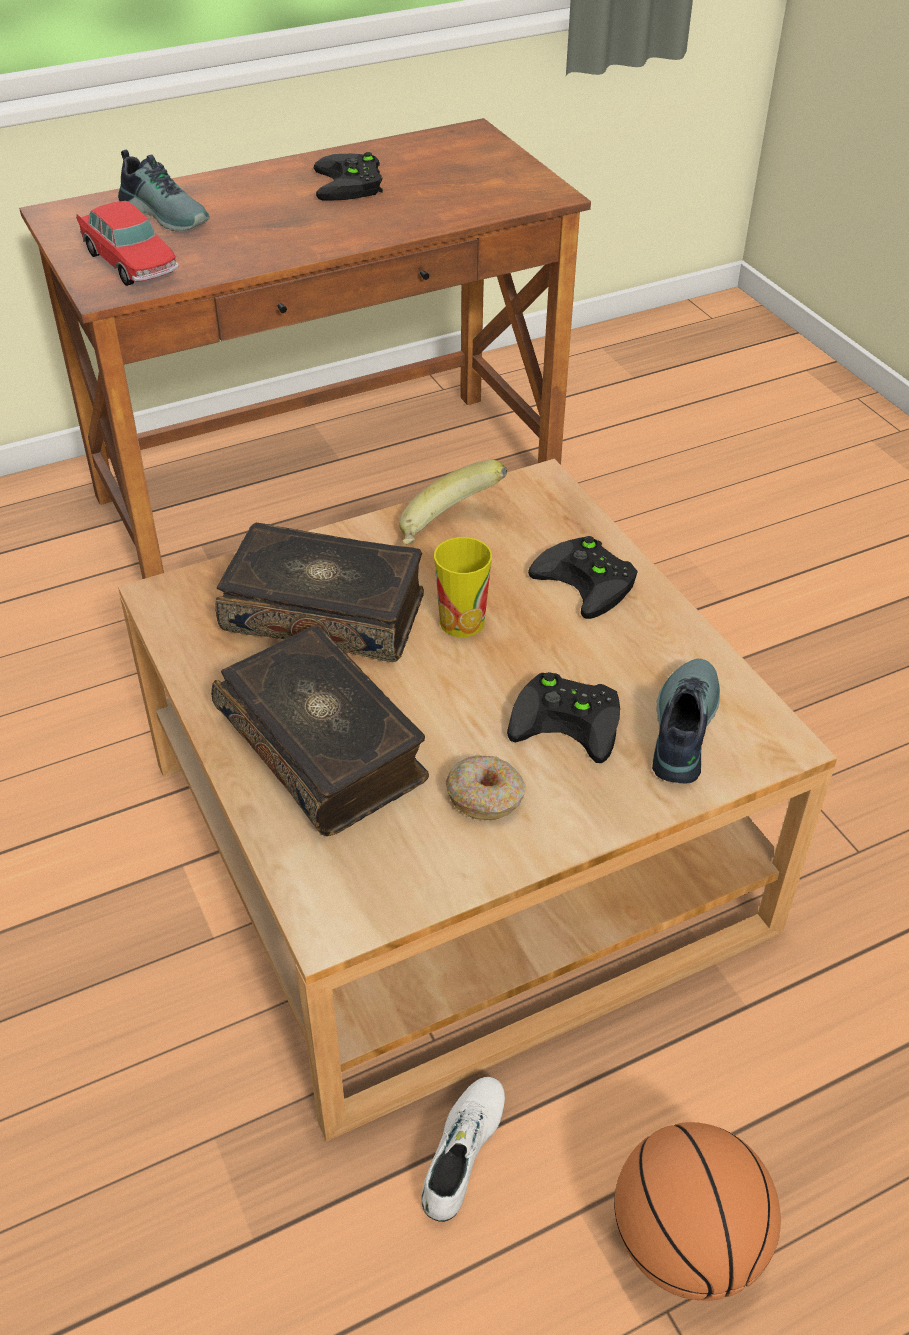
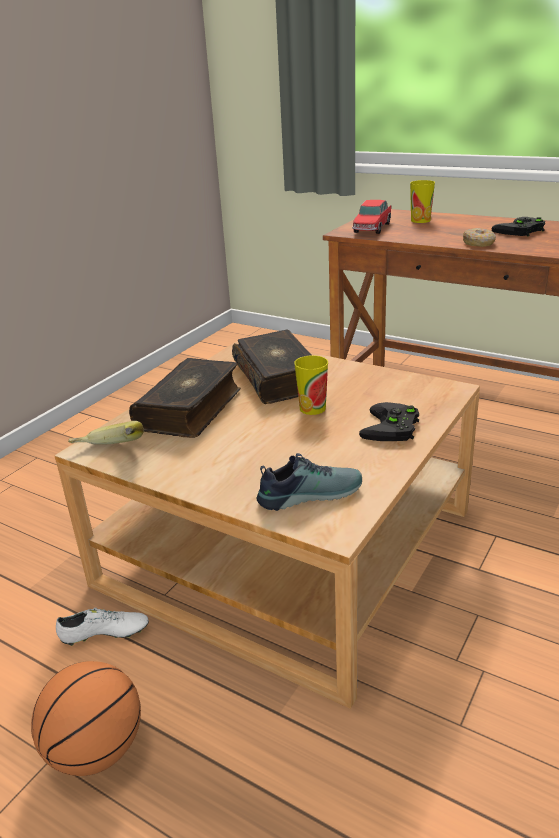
camera: 60 degrees right, 15 degrees down
shoe [118,150,210,232] -> cup [410,180,435,223]
banana [399,460,507,545] -> banana moved to [68,421,144,445]
donut [445,755,525,820] -> donut moved to [463,228,496,247]
black game controller [507,672,620,763] -> none

